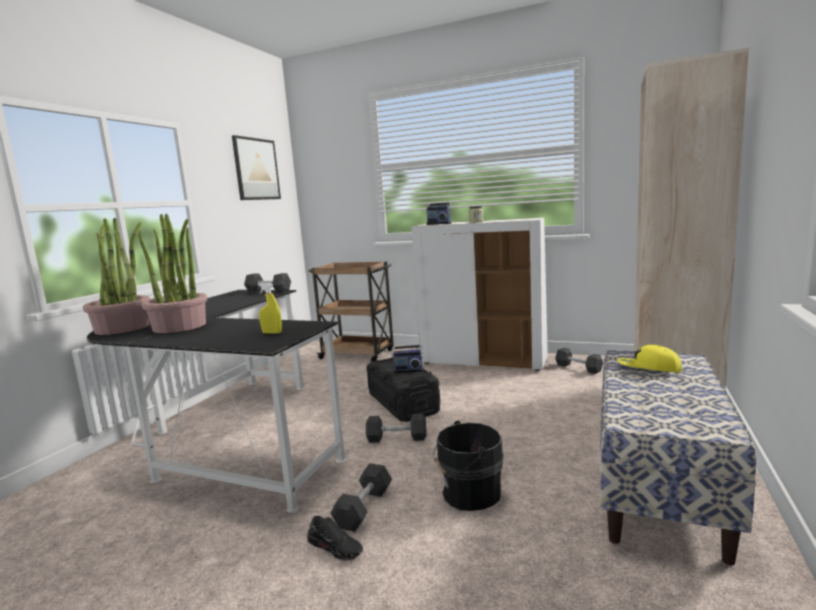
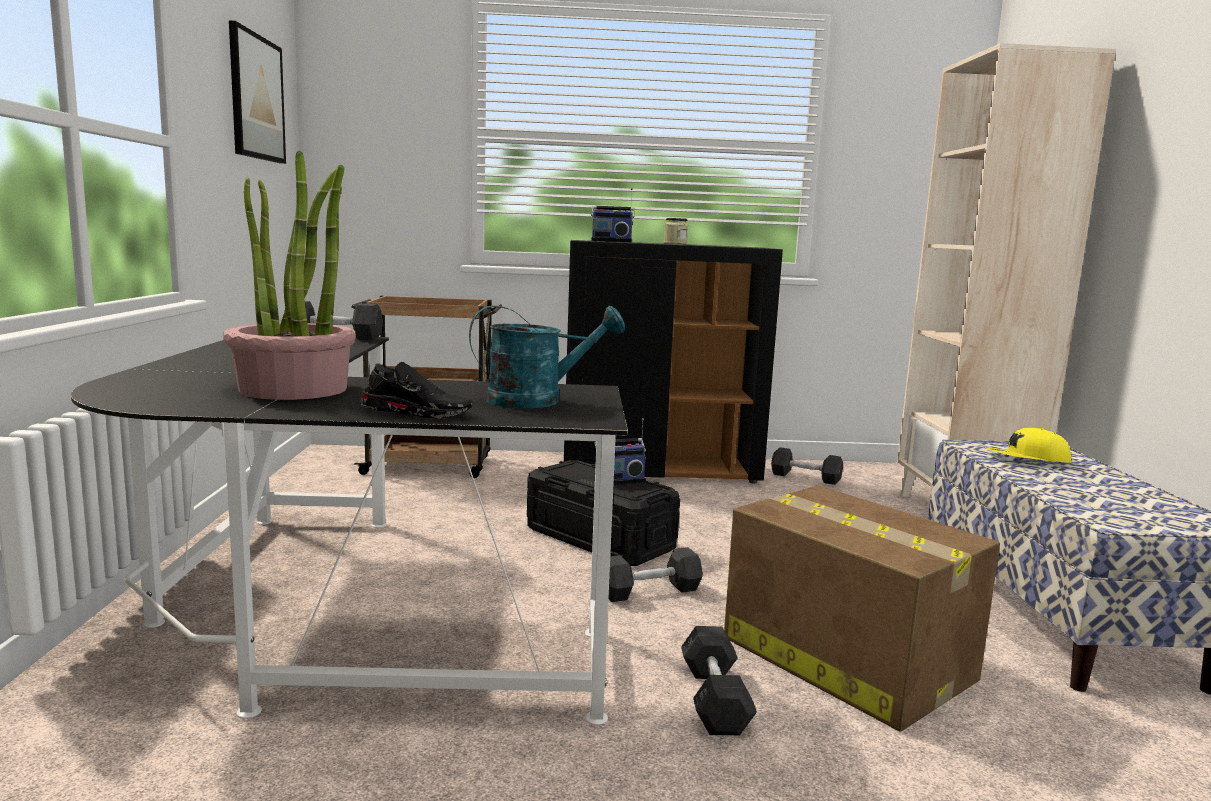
camera: 25 degrees left, 0 degrees up
potted plant [83,217,150,335] -> none
yellow spray bottle [257,283,282,334] -> turquoise watering can [469,306,625,408]
black shoe [307,516,363,561] -> black shoe moved to [360,362,474,419]
white cabinet [412,218,548,371] -> black cabinet [564,240,783,484]
black bucket [433,420,504,511] -> cardboard box [724,485,1000,732]

